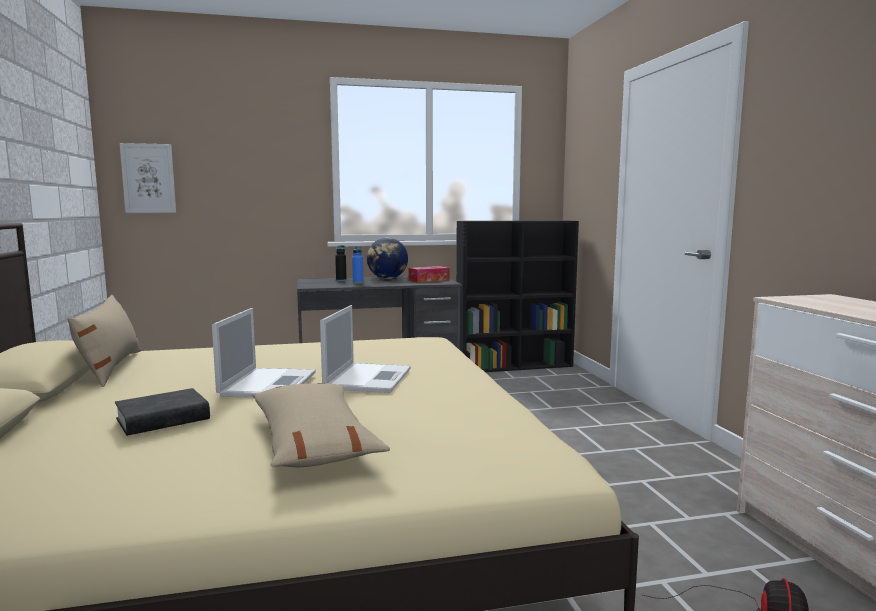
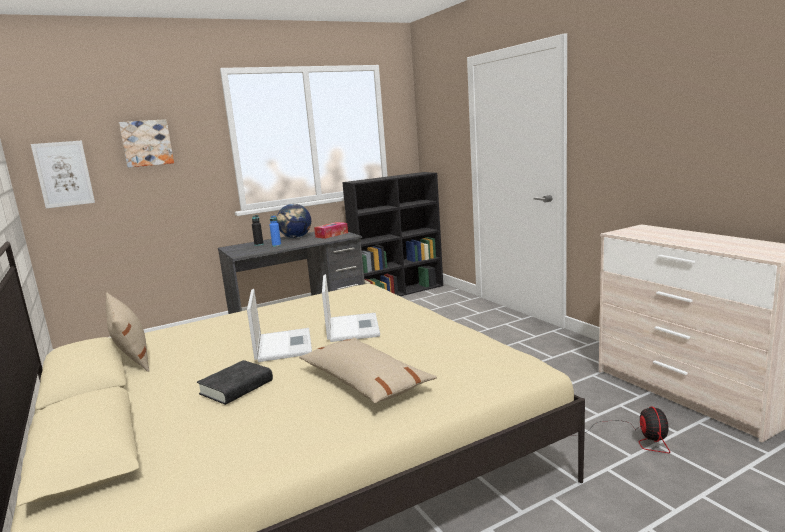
camera: 15 degrees left, 5 degrees up
none -> picture [119,119,174,168]

